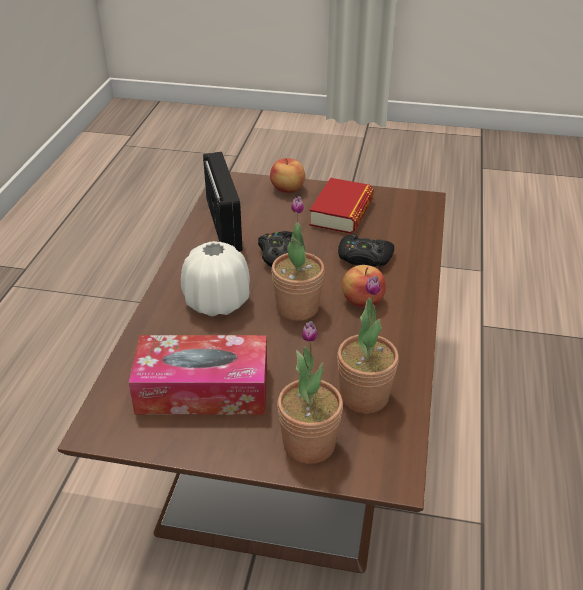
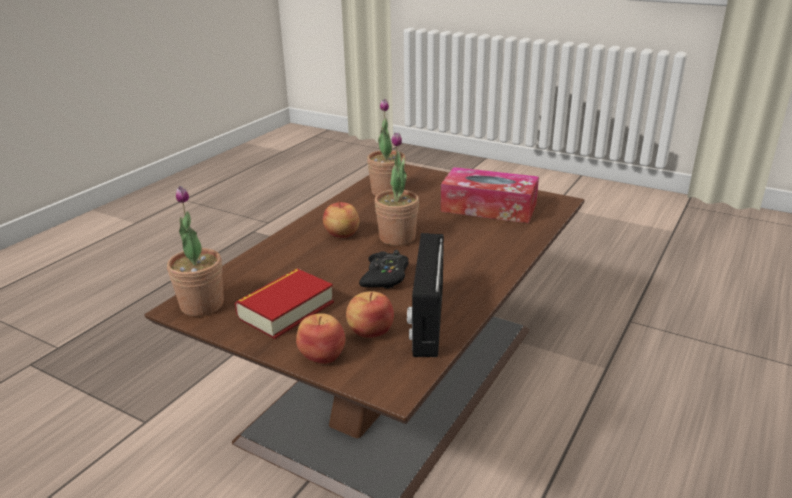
camera: 160 degrees left, 10 degrees down
white vase [181,241,250,317] -> none
potted plant [277,321,343,464] -> potted plant moved to [167,186,224,316]
black game controller [338,234,394,267] -> none
none -> apple [346,291,394,338]

